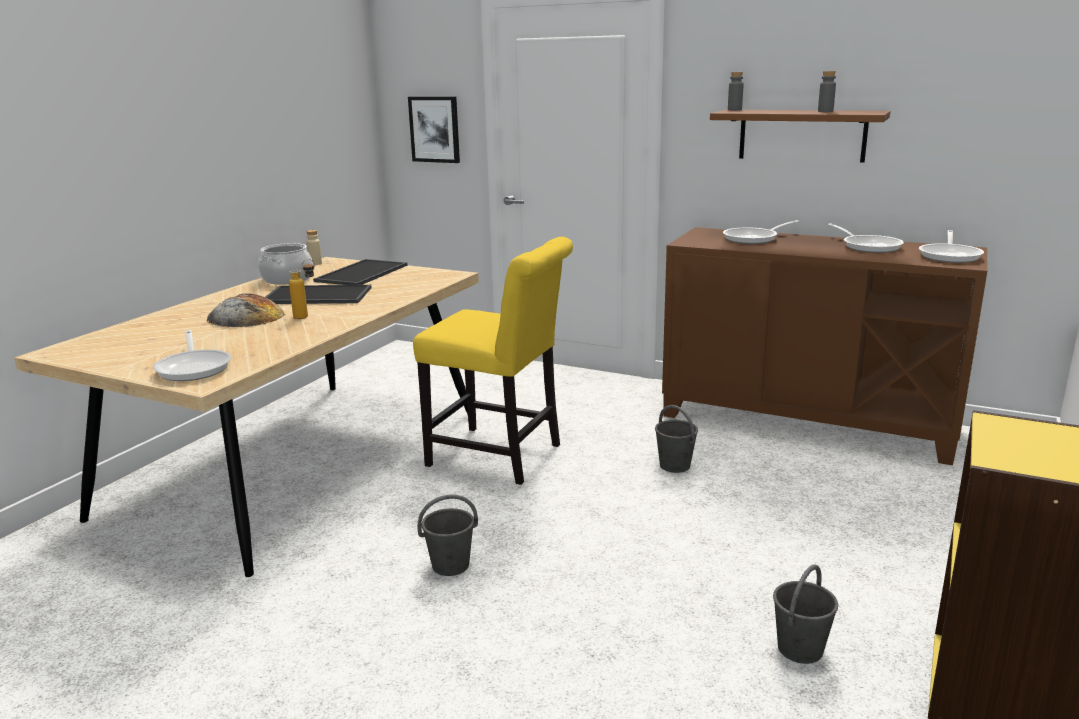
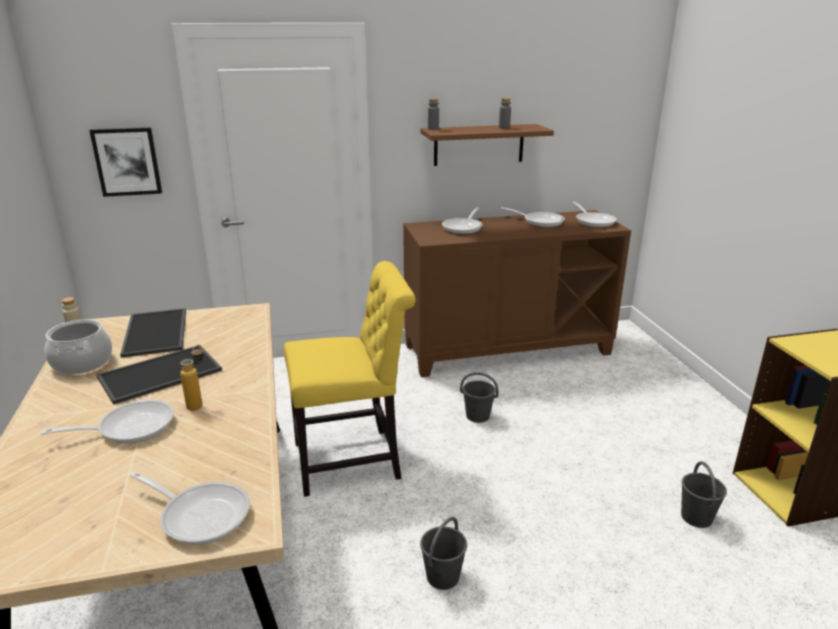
camera: 40 degrees left, 5 degrees up
bread [207,293,285,327] -> frying pan [41,400,174,443]

